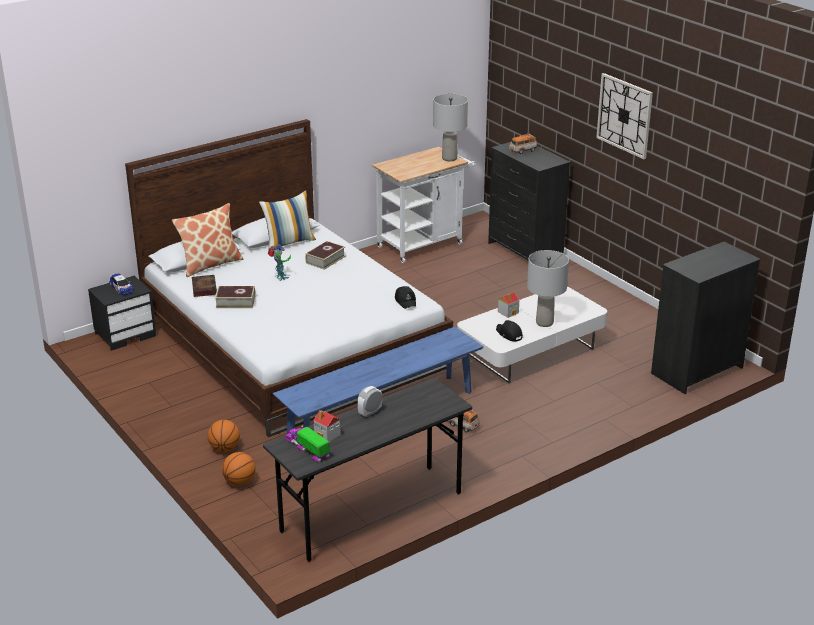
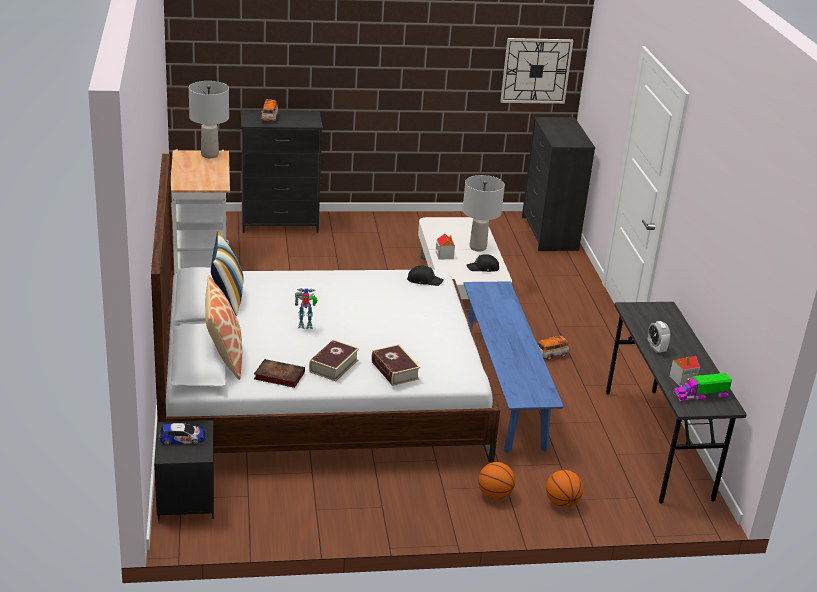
camera: 65 degrees left, 0 degrees up
book [305,241,346,270] -> book moved to [371,345,420,386]
wall clock [596,73,653,159] -> wall clock moved to [500,38,573,104]

